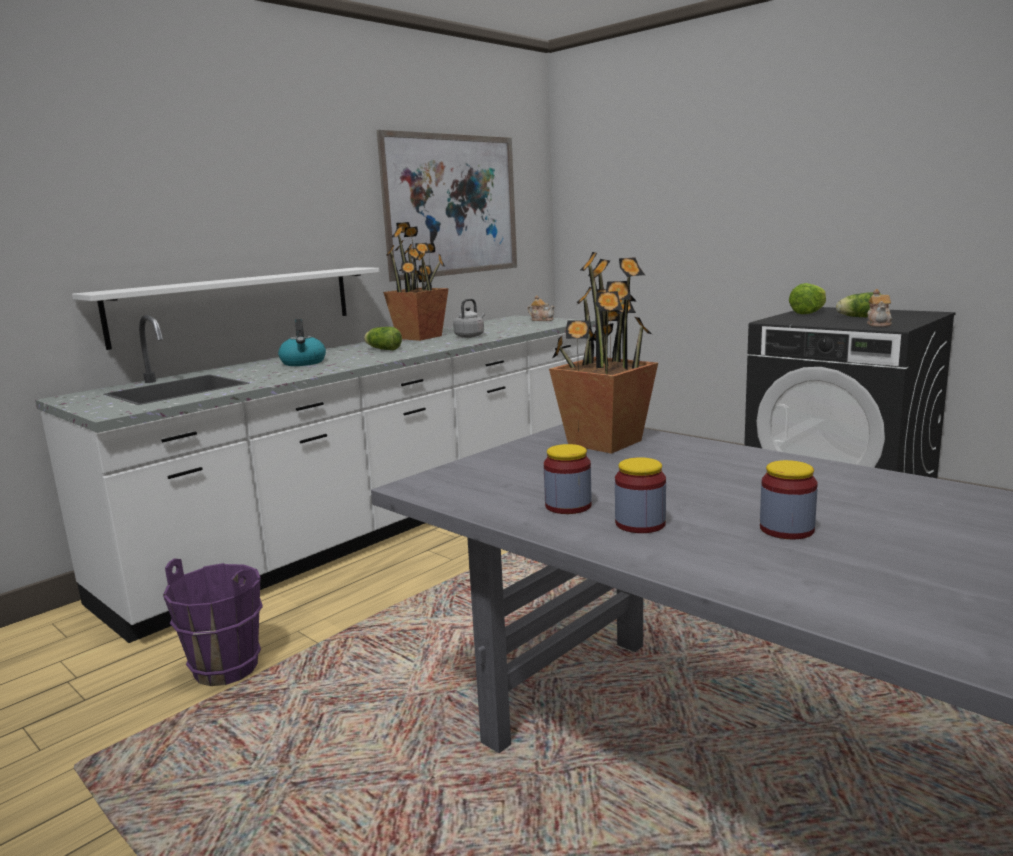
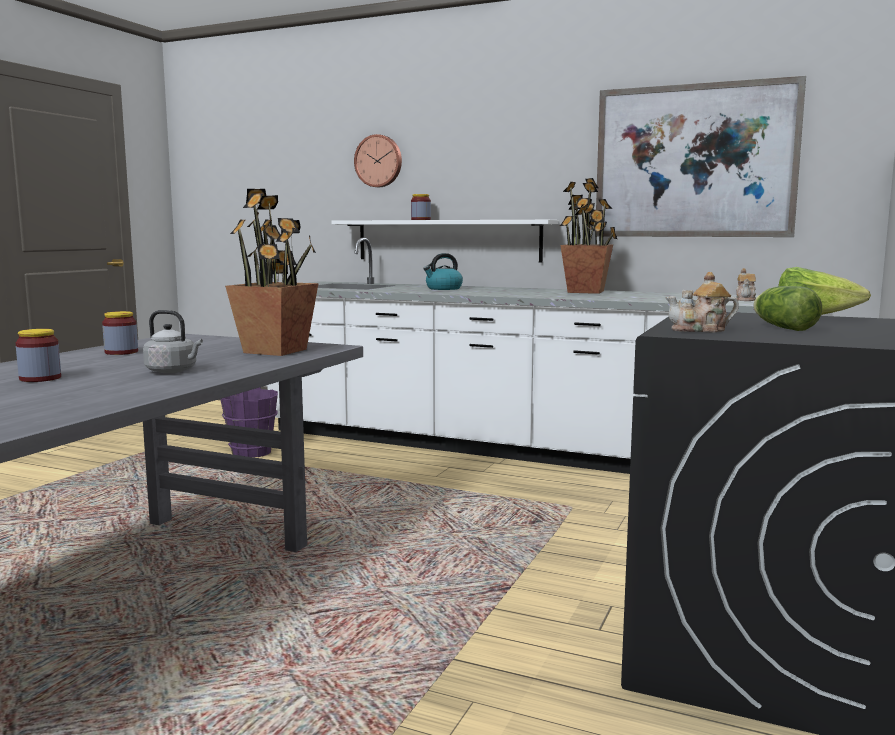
camera: 70 degrees right, 5 degrees down
lettuce [364,327,402,350] -> none
grey kettle [453,298,485,338] -> grey kettle moved to [143,310,203,373]
jar [615,457,666,533] -> jar moved to [411,194,431,220]
none -> wall clock [354,134,402,187]

